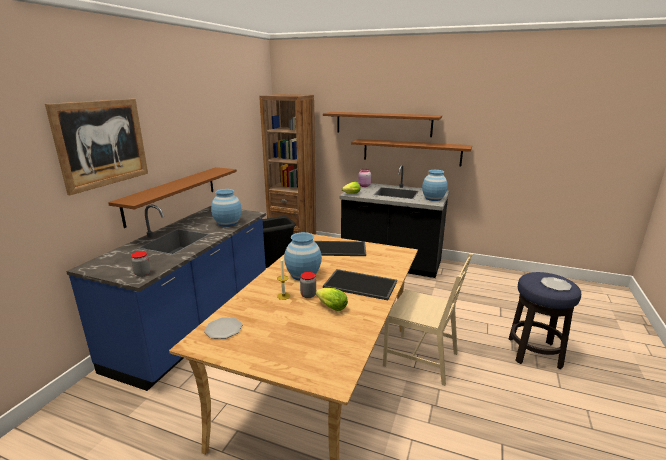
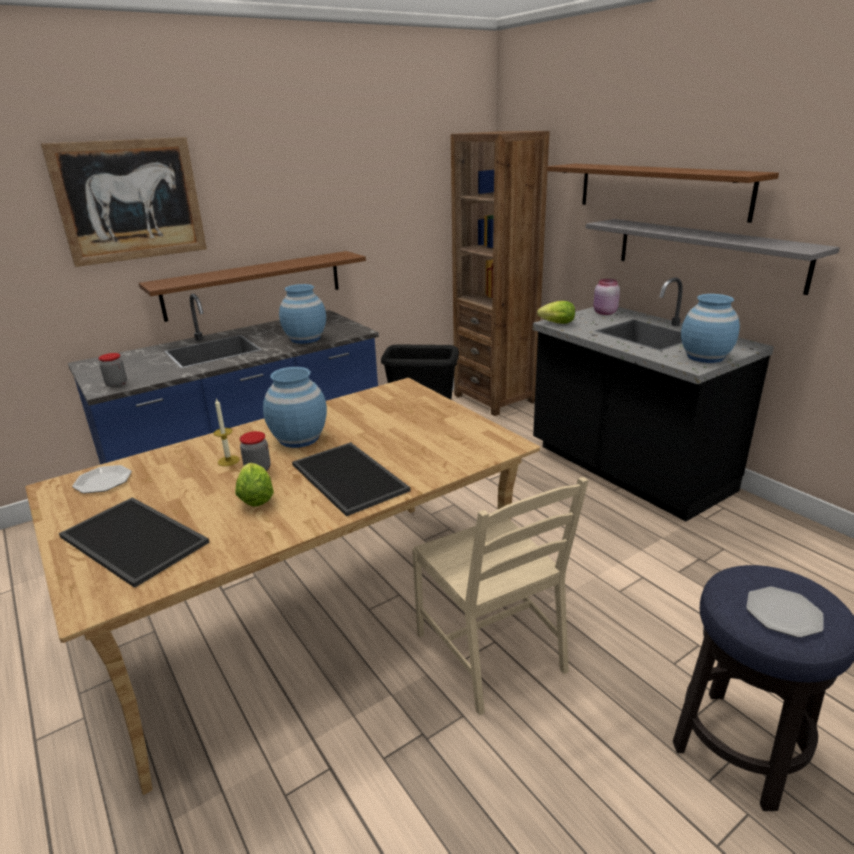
camera: 35 degrees right, 5 degrees up
tray [314,241,366,256] -> tray moved to [59,497,210,588]
brown shelf [351,139,472,166] -> grey shelf [586,219,840,295]

